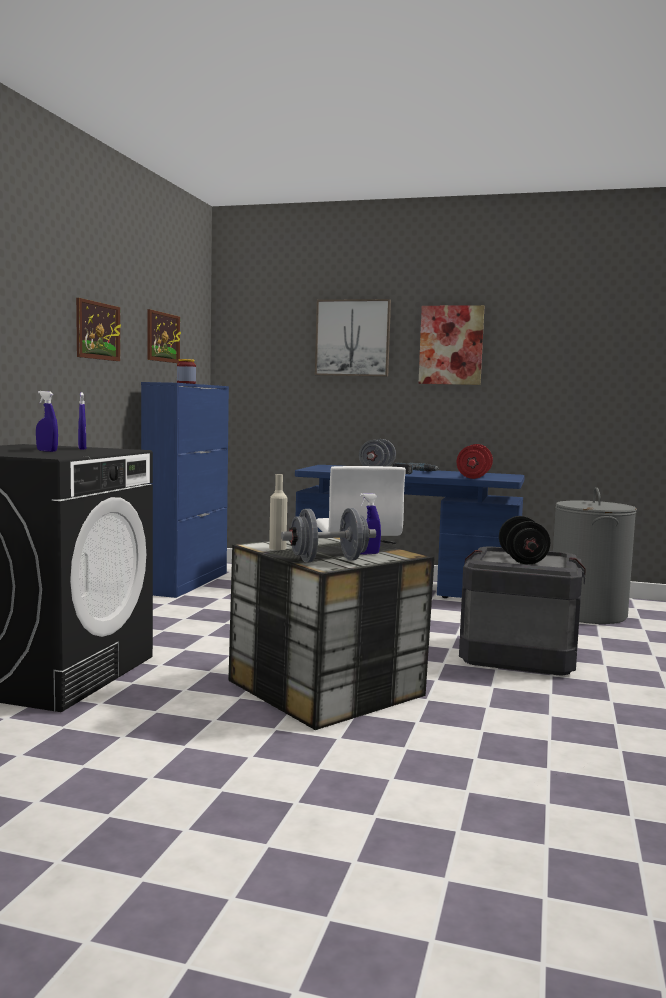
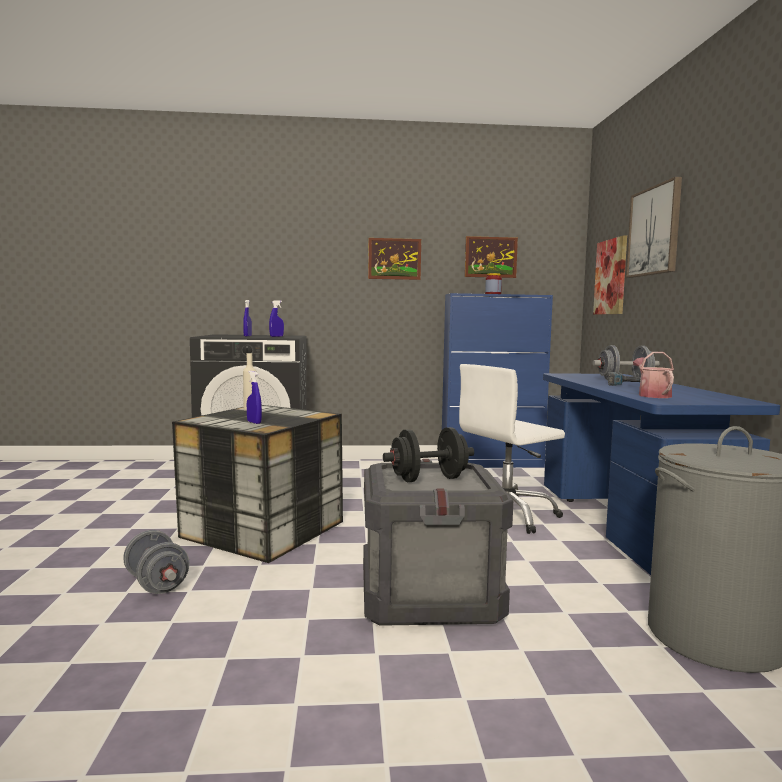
camera: 70 degrees right, 0 degrees up
grey dumbbell [281,508,376,562] -> grey dumbbell moved to [123,530,189,594]
picture [419,305,484,385] -> picture moved to [593,235,627,314]
red dumbbell [456,444,493,479] -> watering can [633,352,674,398]

